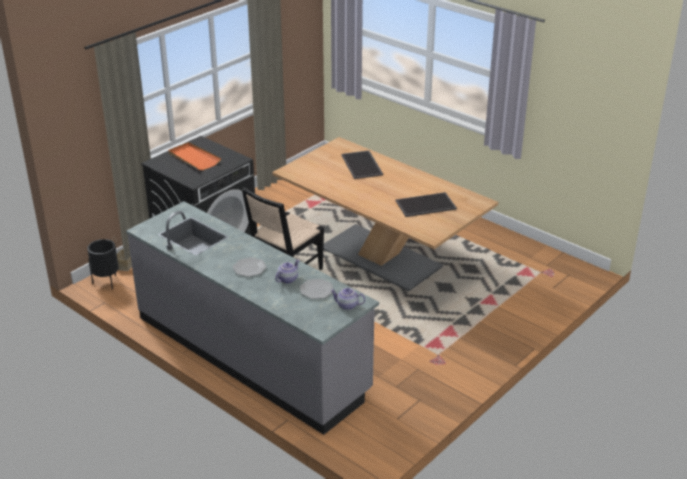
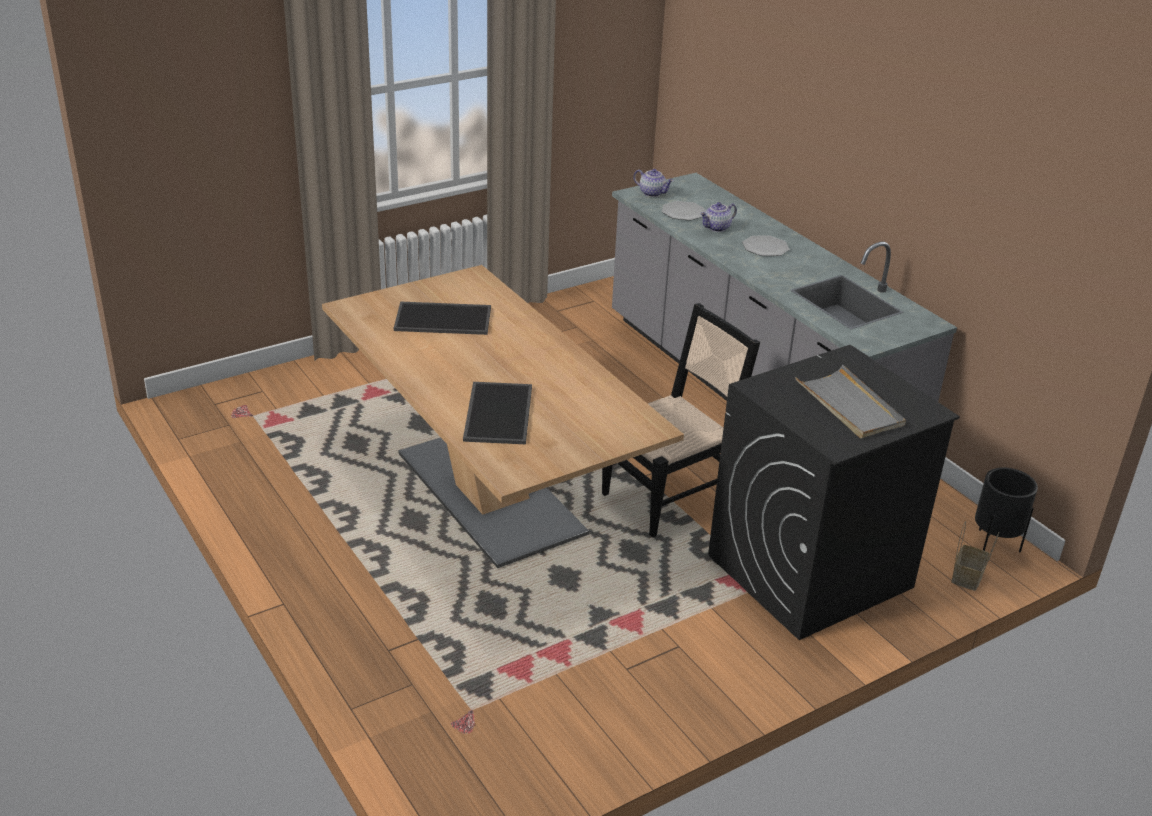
camera: 165 degrees left, 0 degrees up
orange tray [168,142,221,170] -> grey tray [795,365,906,438]

